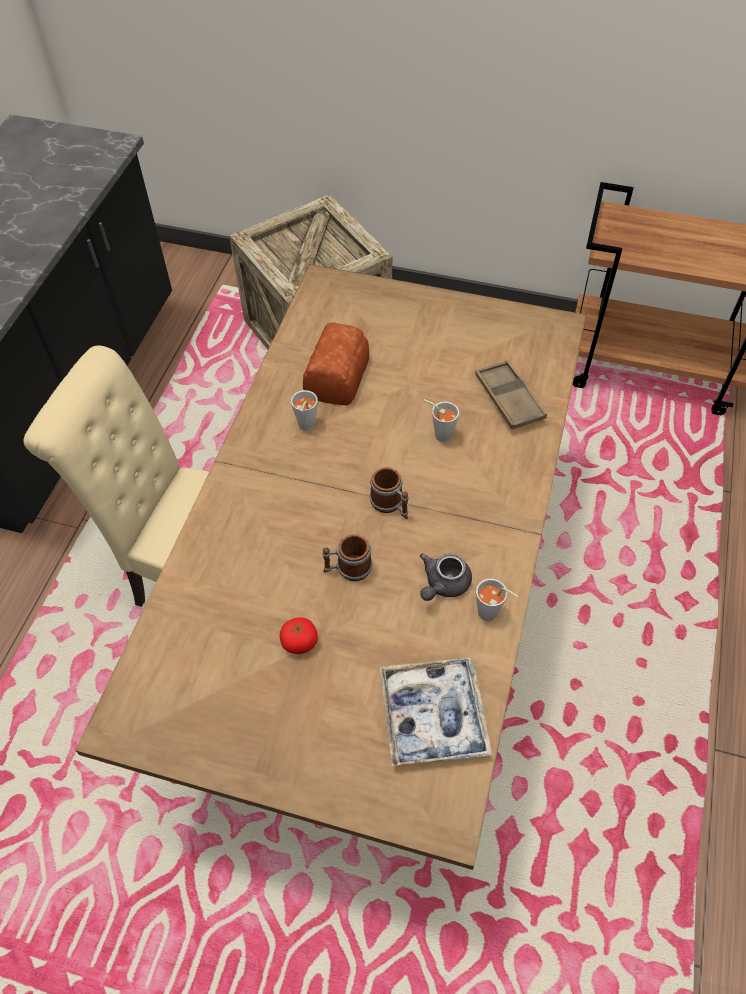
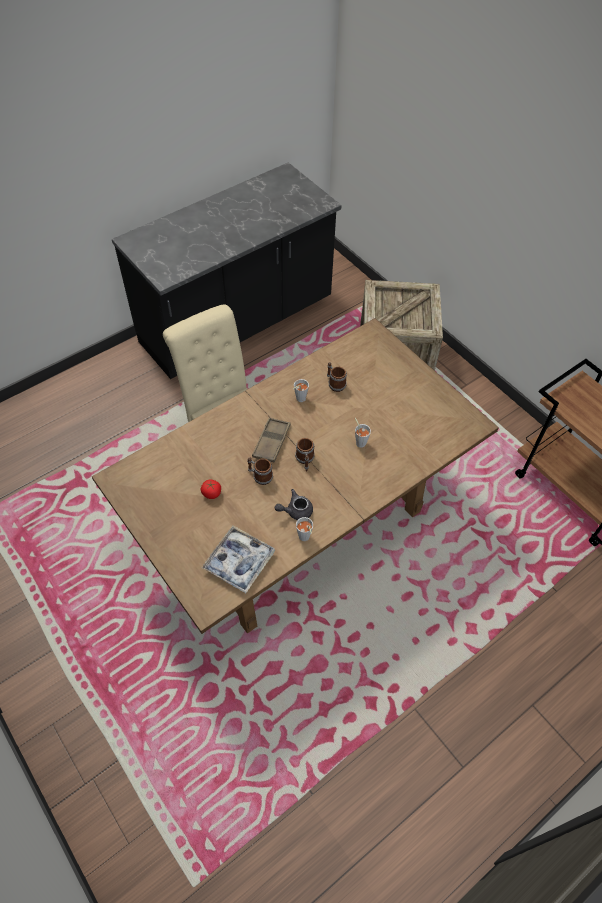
camera: 35 degrees right, 0 degrees up
bread [303,322,369,405] -> mug [327,362,347,392]
brown tray [475,360,547,429] -> brown tray moved to [252,417,291,463]

